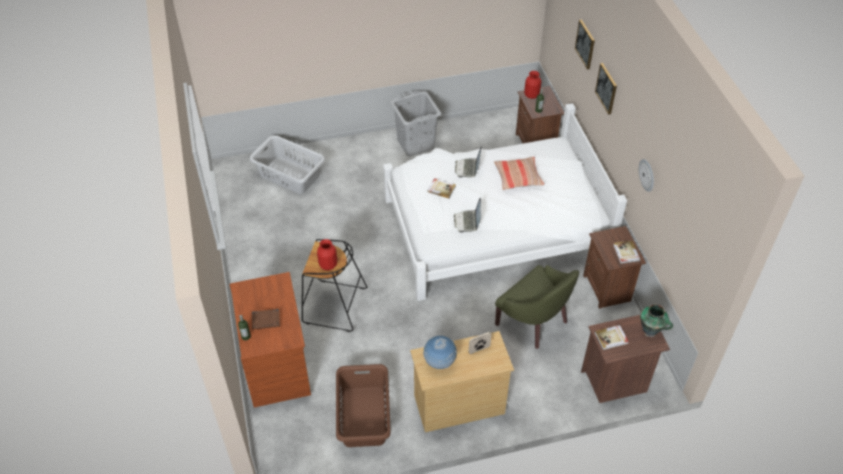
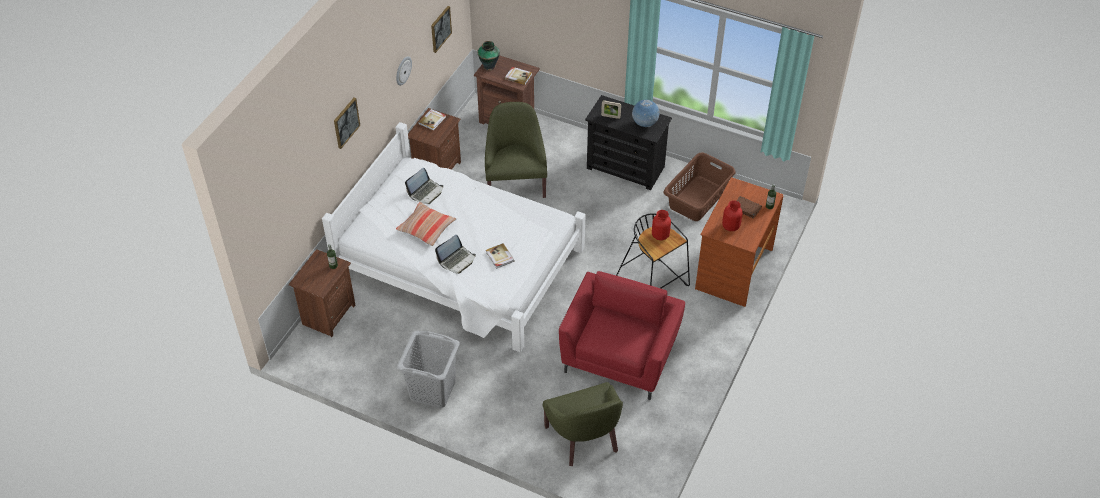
camera: 140 degrees left, 0 degrees up
grey laundry basket [250,135,325,194] -> green armchair [543,382,623,466]
beige dresser [410,331,514,432] -> black dresser [585,95,672,190]
laptop [454,198,481,233] -> laptop moved to [405,168,443,204]
red vase [524,71,541,99] -> red vase moved to [722,200,743,231]
picture [575,19,595,70] -> picture moved to [431,6,452,53]
none -> red armchair [559,271,685,400]

